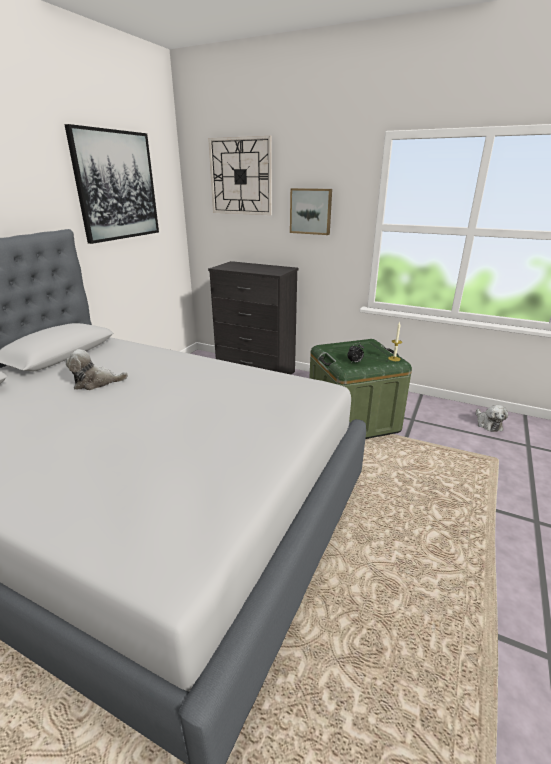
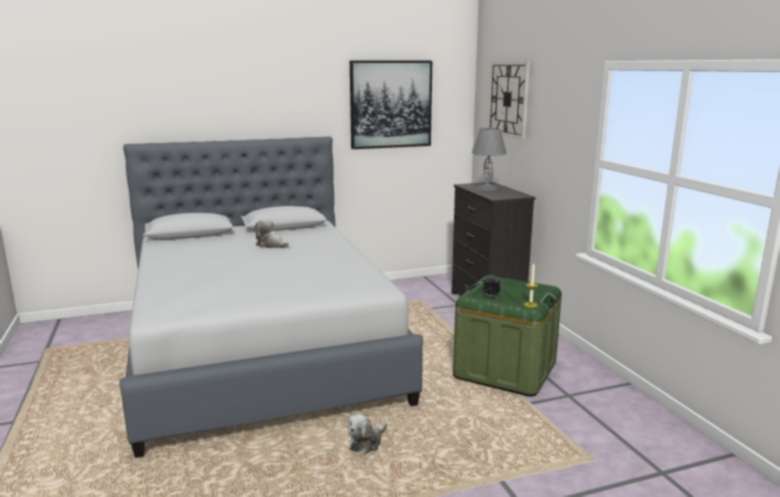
camera: 45 degrees right, 10 degrees down
picture [290,188,332,235] -> none
plush toy [476,405,508,432] -> plush toy moved to [347,414,387,455]
none -> grey table lamp [472,128,507,191]

